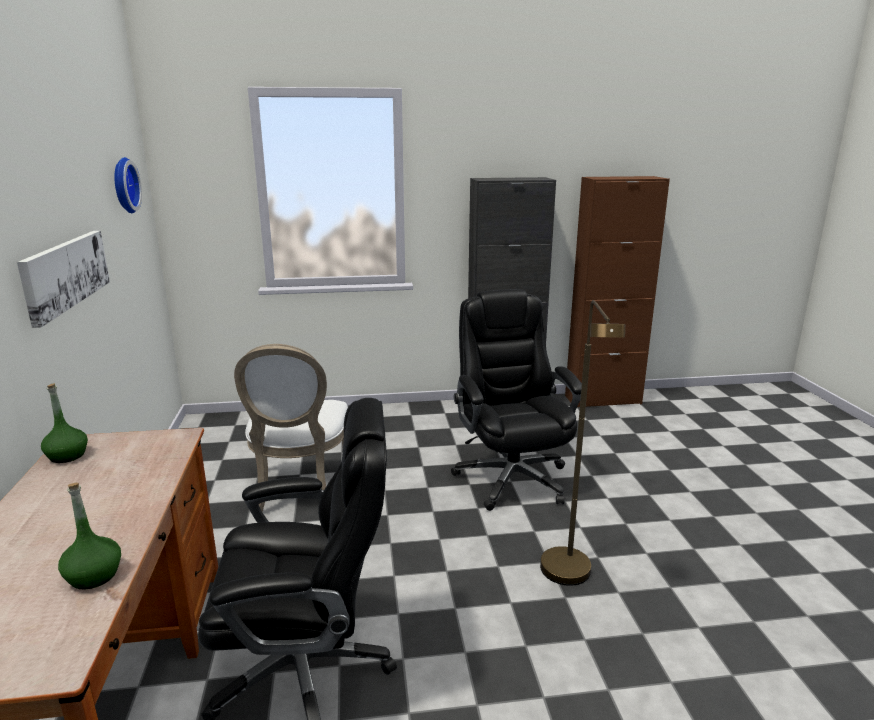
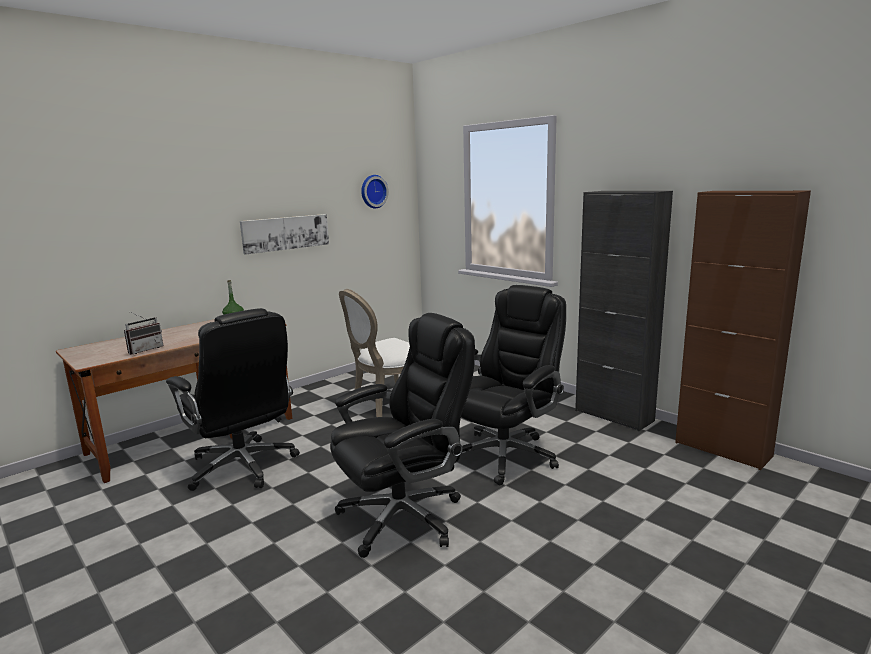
camera: 55 degrees right, 5 degrees down
green bottle [58,483,121,589] -> radio [124,312,163,355]
brown floor lamp [540,300,625,586] -> black office chair [330,313,475,558]

